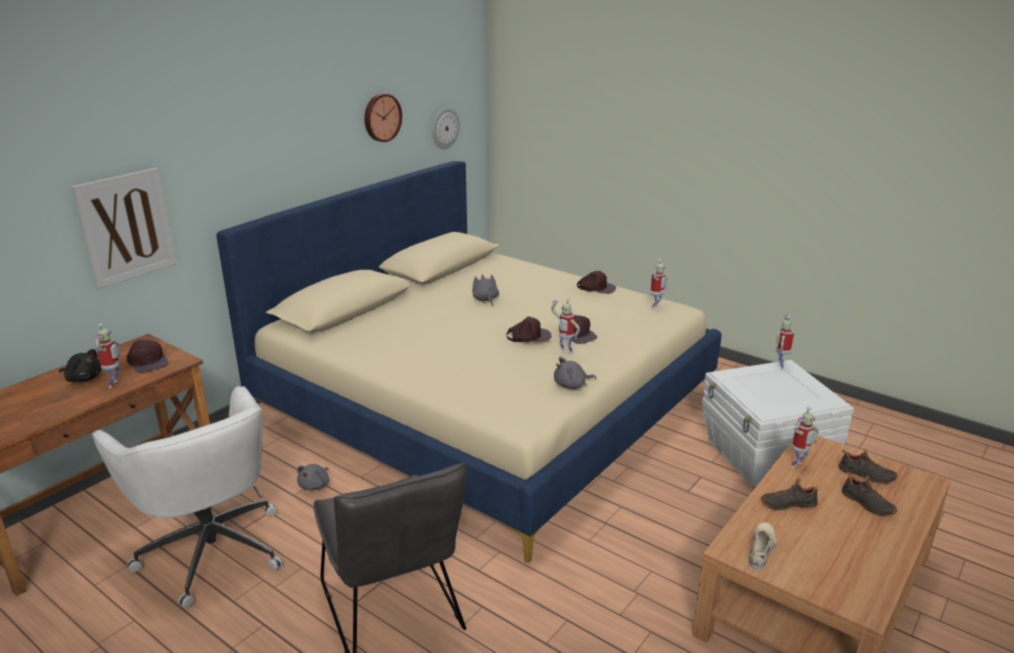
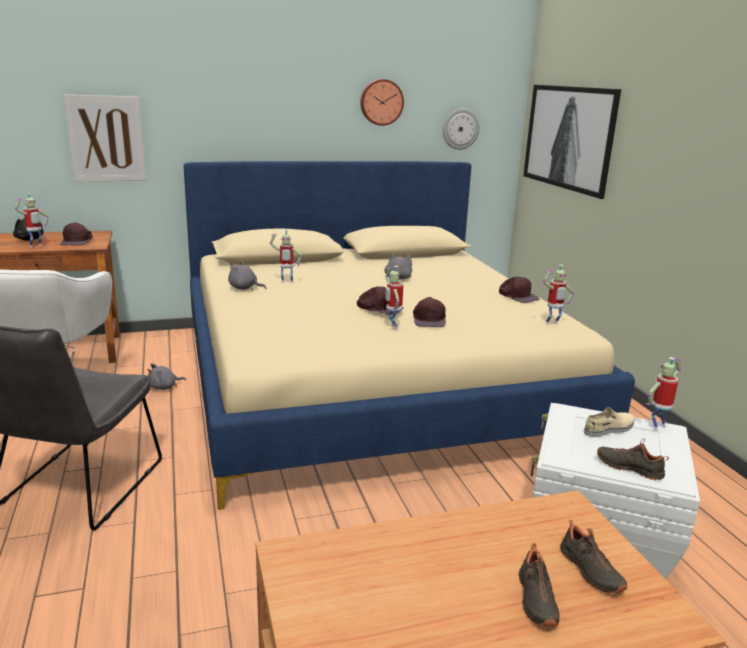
camera: 35 degrees right, 5 degrees down
grey plush toy [554,357,596,389] -> grey plush toy moved to [228,260,267,290]
beige shoe [749,522,776,569] -> beige shoe moved to [584,407,634,437]
black shoe [761,478,820,511] -> black shoe moved to [597,438,669,480]
toy robot [790,406,819,468] -> toy robot moved to [270,230,302,283]
none -> picture [523,85,621,199]

